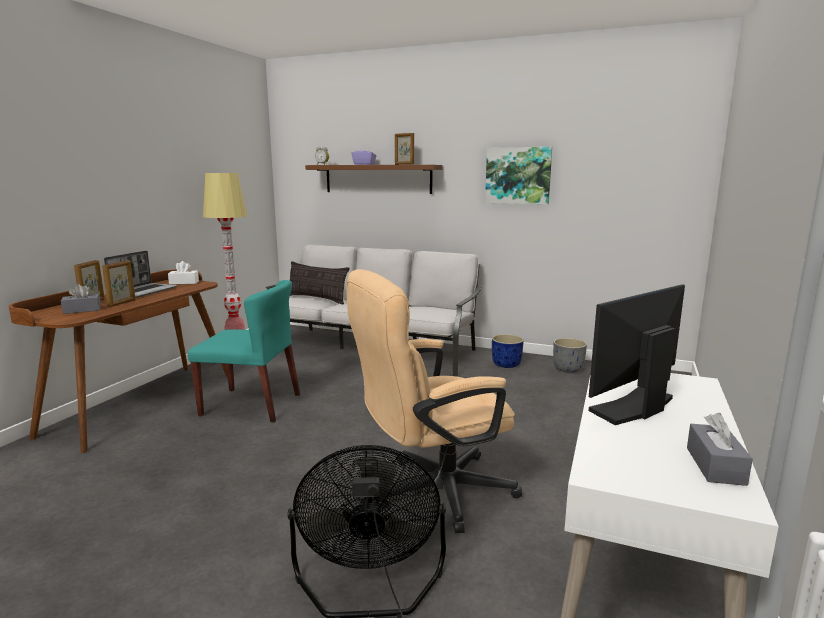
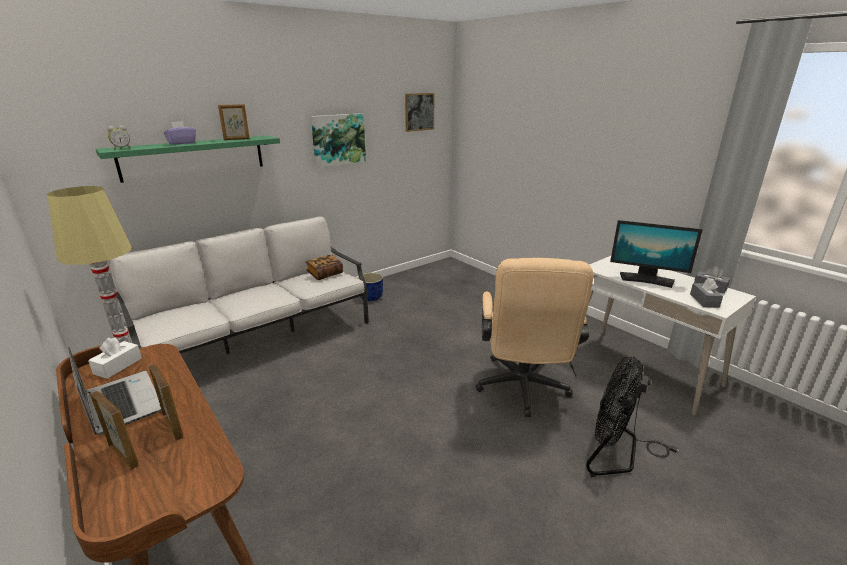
camera: 60 degrees left, 10 degrees up
grey tissue box [61,284,101,314] -> grey tissue box moved to [690,278,723,308]
turquoise chair [188,280,300,422] -> none
pillow [290,261,349,304] -> none
brown shelf [305,165,443,194] -> green shelf [96,135,280,183]
grey planter [553,338,587,373] -> none
monitor [589,284,685,425] -> monitor turned 60 degrees counterclockwise [610,220,703,288]
none -> book [306,255,343,280]
none -> picture [405,93,435,132]

